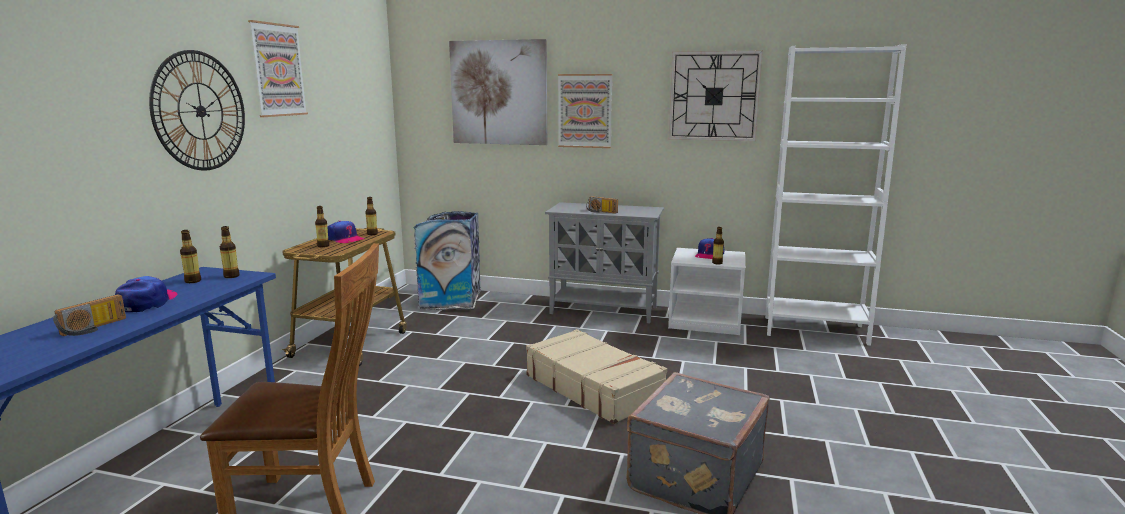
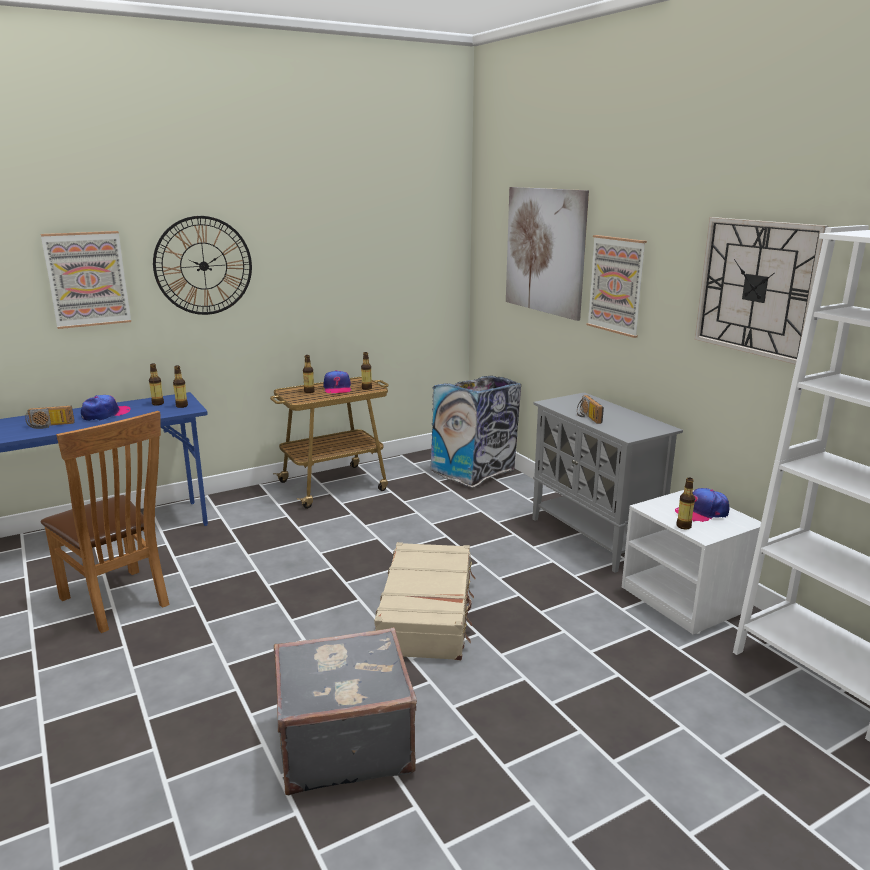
camera: 45 degrees right, 5 degrees up
picture [248,20,308,117] -> picture moved to [41,231,131,329]

